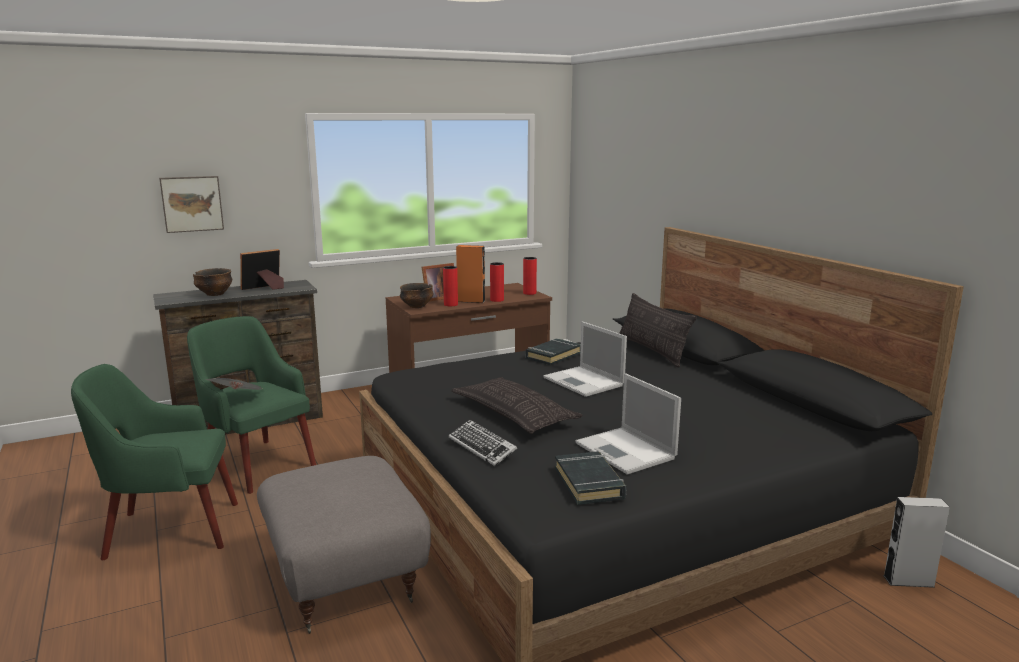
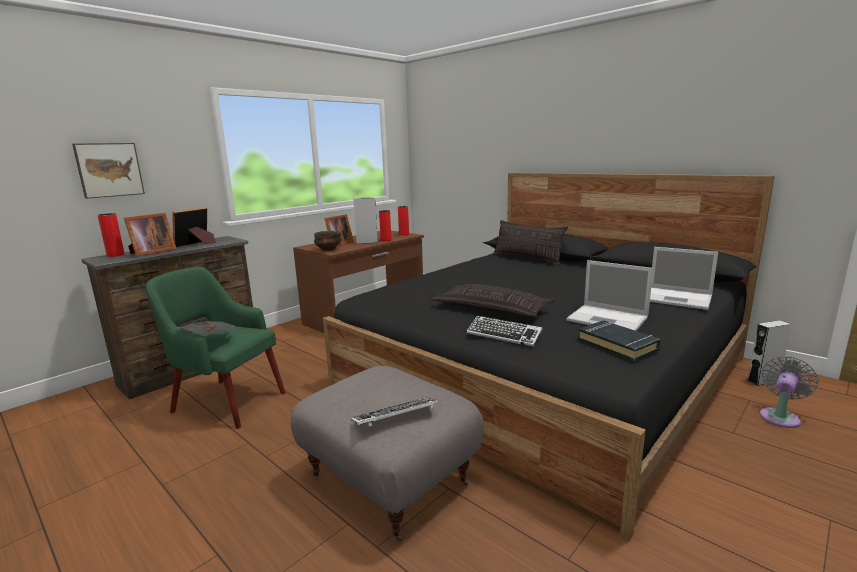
camera: 20 degrees left, 0 degrees up
green armchair [71,364,238,560] -> none
bowl [193,268,232,296] -> picture frame [124,213,177,257]
red vase [443,266,458,306] -> red vase moved to [97,213,125,257]
orange speaker [456,245,485,303] -> grey speaker [353,197,378,244]
black book [525,338,581,365] -> none
laptop [544,321,627,397] -> laptop moved to [650,247,718,310]
none -> keyboard [351,397,438,426]
none -> grey fan [760,356,818,428]

